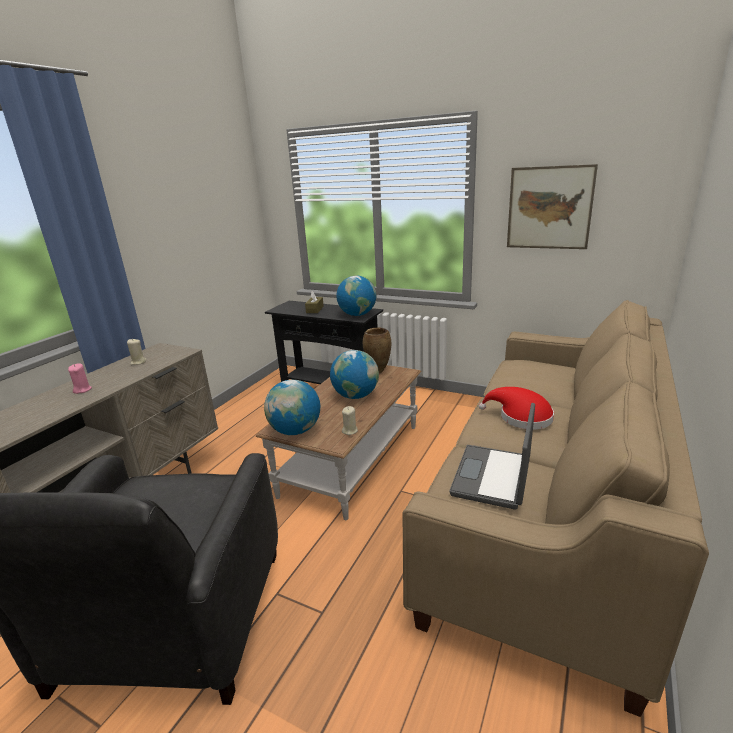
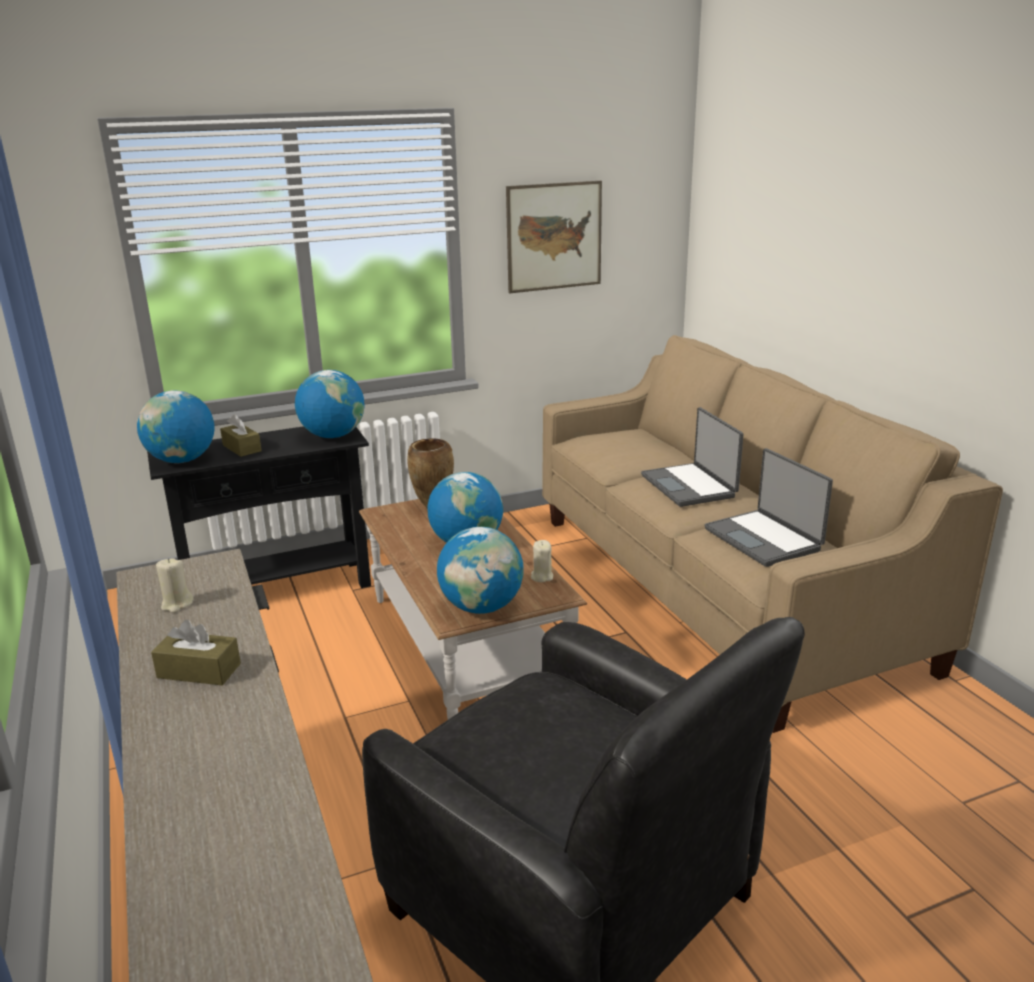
camera: 50 degrees left, 0 degrees up
pink candle [68,363,92,394] -> brown tissue box [151,619,241,685]
red hat [479,387,554,430] -> laptop [641,407,744,507]
none -> globe [137,391,215,463]

